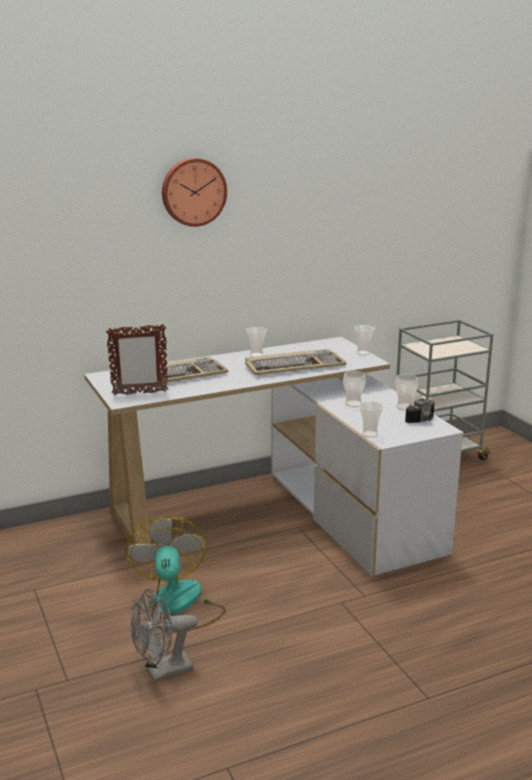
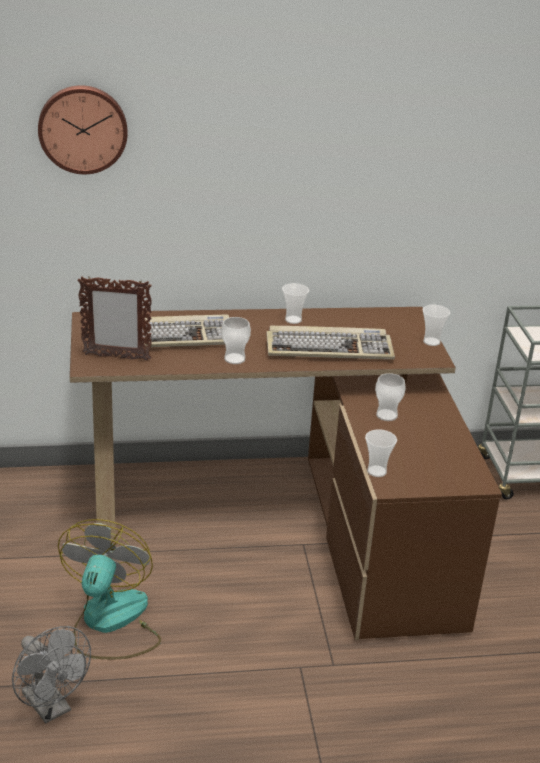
camera: 15 degrees right, 10 degrees up
white desk [84,337,464,577] -> brown desk [70,307,502,640]
grey fan [131,589,197,682] -> grey fan turned 120 degrees counterclockwise [12,626,91,723]
wall clock [162,158,227,227] -> wall clock moved to [38,85,128,174]
cup [395,374,418,410] -> cup moved to [221,317,251,364]
camera [405,398,435,423] -> none

